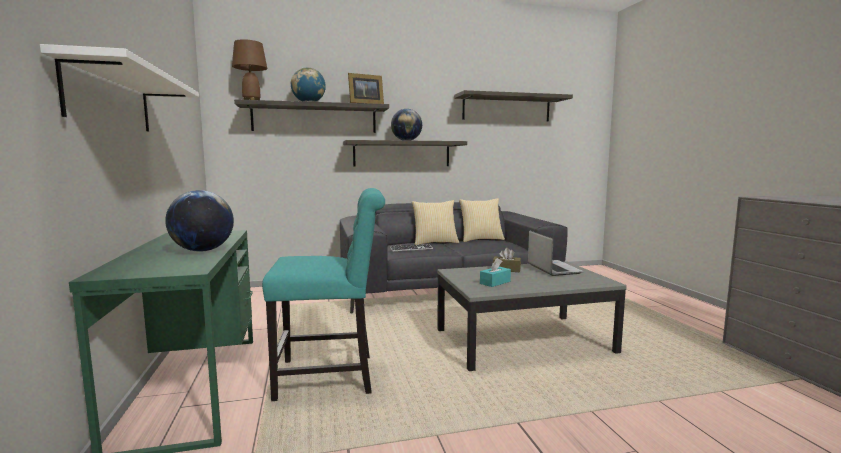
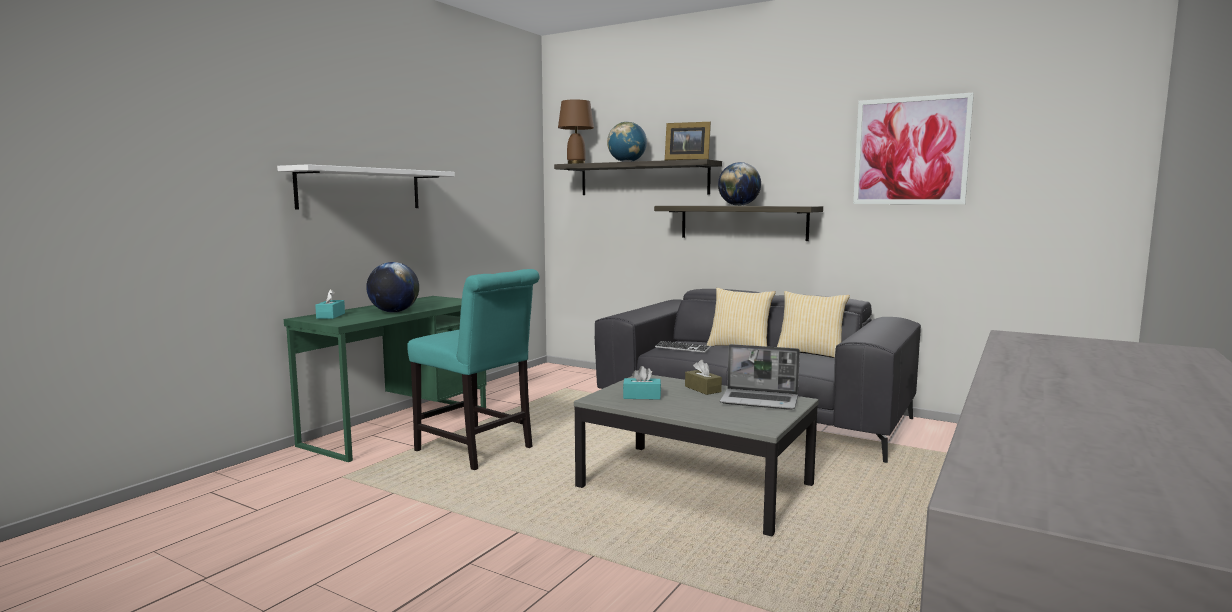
camera: 45 degrees right, 0 degrees up
shelf [454,90,573,122] -> picture [853,93,974,204]
laptop [528,231,584,276] -> laptop turned 75 degrees clockwise [720,344,800,410]
none -> turquoise tissue box [315,289,345,319]

